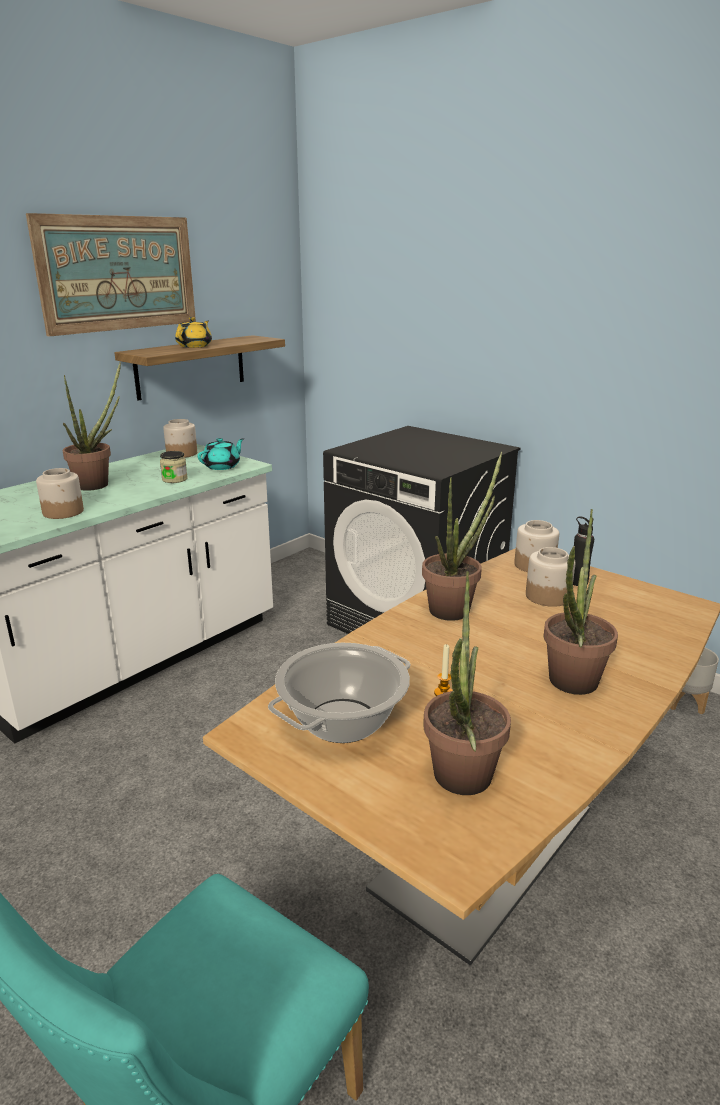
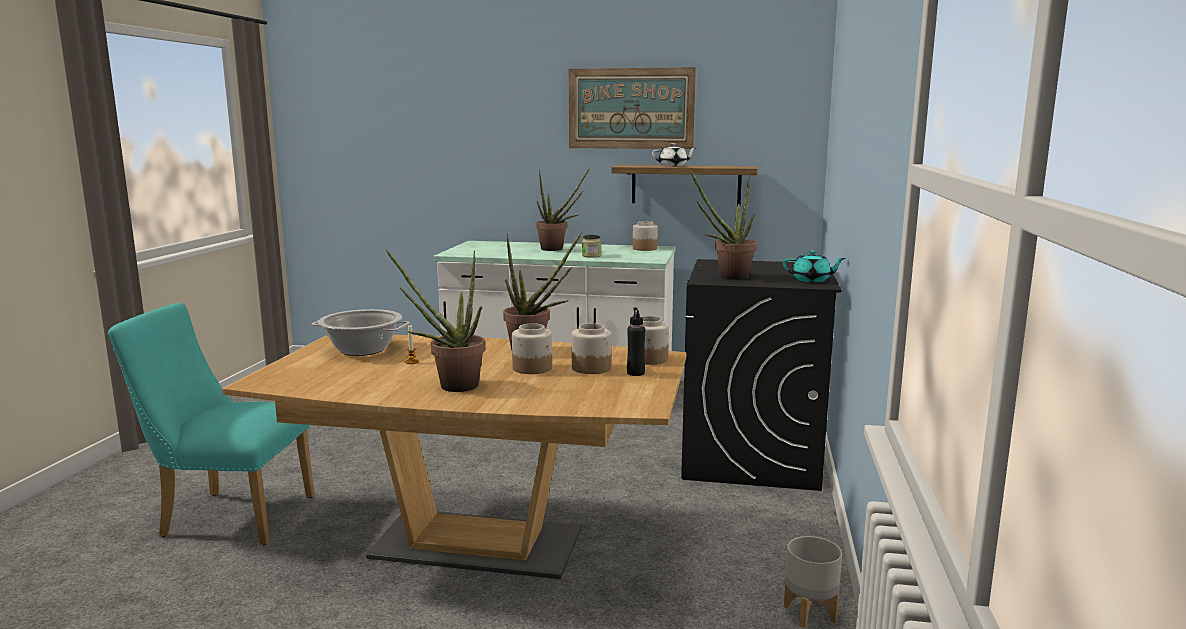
camera: 60 degrees right, 10 degrees down
jar [36,468,84,519] -> jar moved to [512,323,552,374]
yellow teapot [175,317,212,348] -> white teapot [652,143,696,166]
turquoise teapot [198,438,244,470] -> turquoise teapot moved to [783,251,846,282]
potted plant [423,571,511,795] -> potted plant moved to [691,171,757,280]

